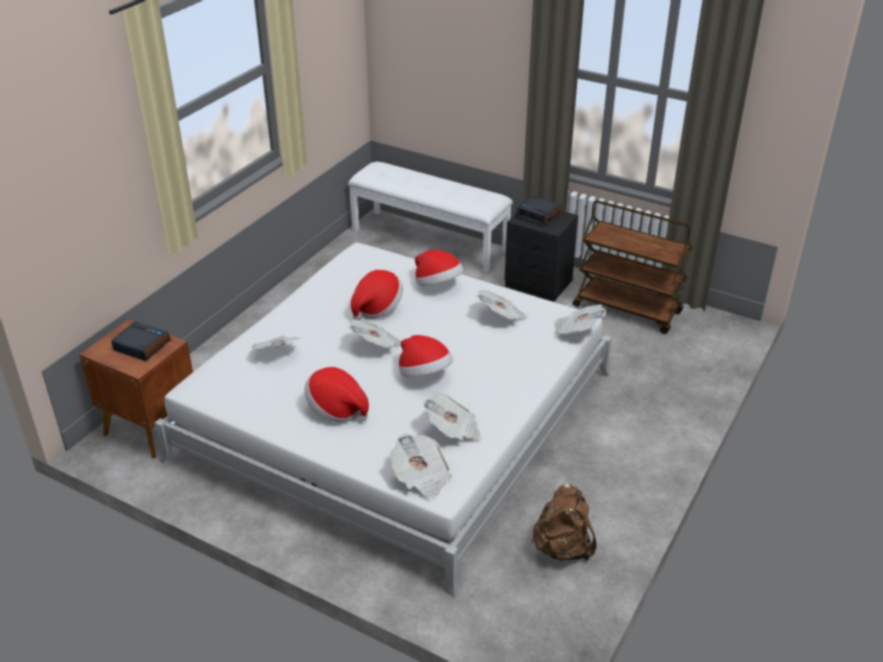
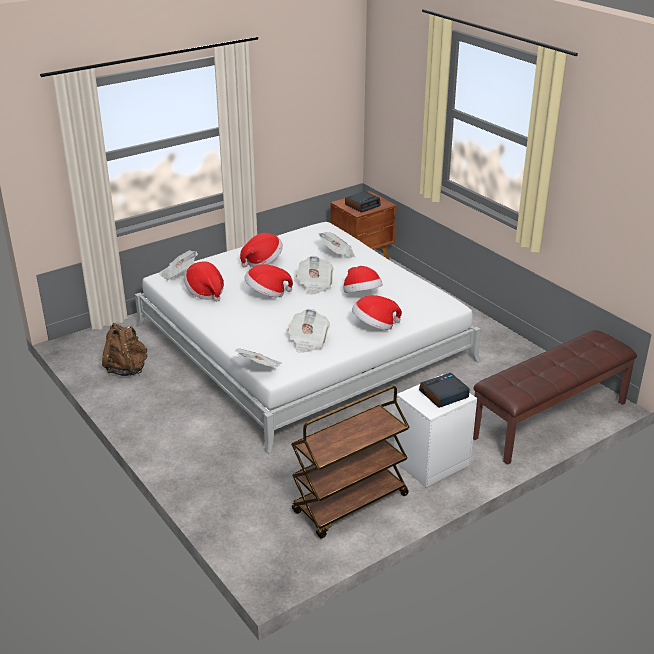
camera: 115 degrees right, 5 degrees down
white bench [348,162,513,272] -> brown bench [473,330,637,465]
newspaper [423,394,482,440] -> hat [184,261,224,301]
black nightstand [505,211,578,302] -> white nightstand [394,374,477,487]

